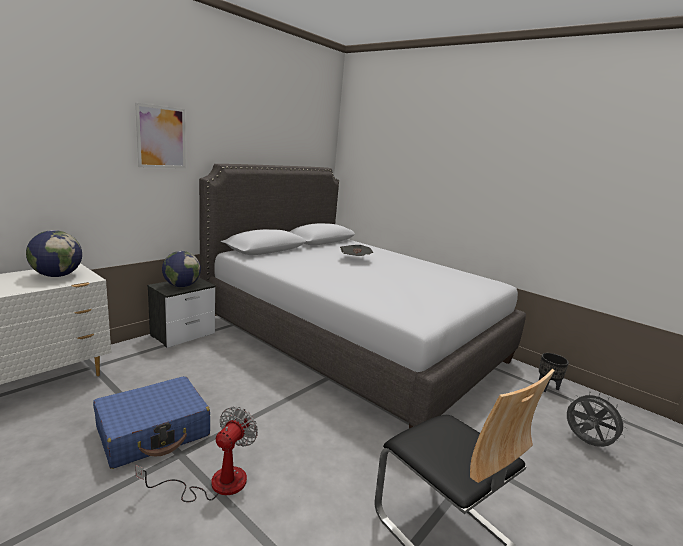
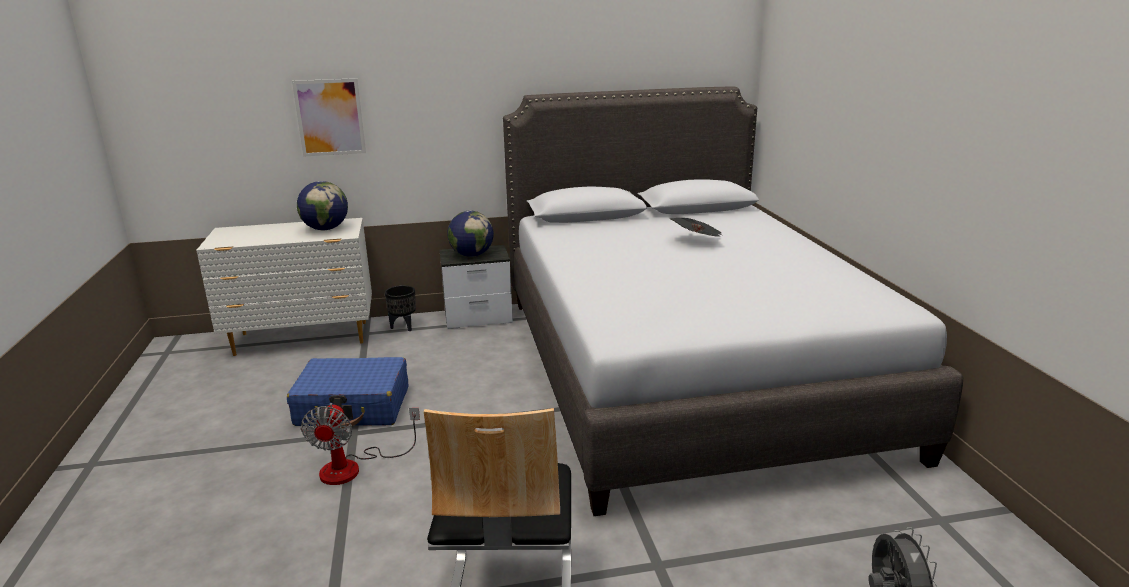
camera: 40 degrees right, 5 degrees up
picture [135,103,186,168] -> picture moved to [292,78,366,157]
fan [135,407,258,502] -> fan turned 120 degrees clockwise [301,403,420,485]
black planter [539,353,569,392] -> black planter moved to [385,285,416,331]

